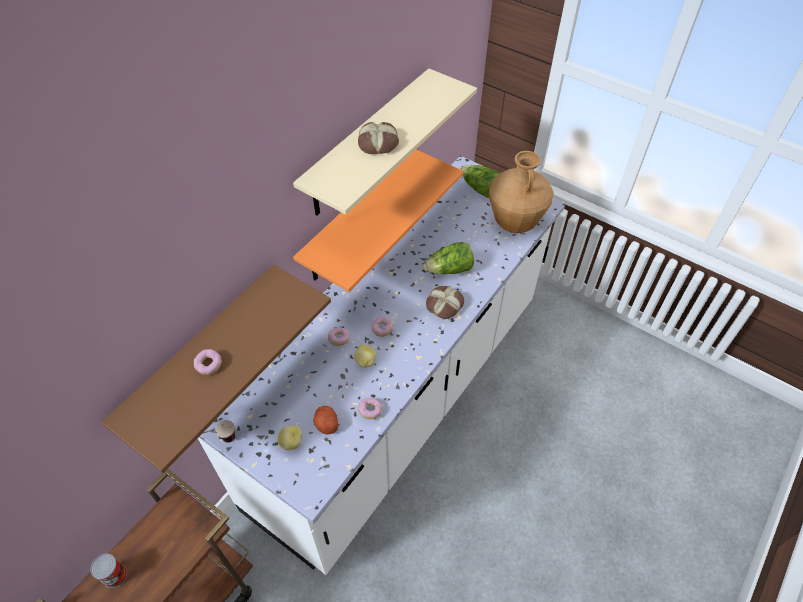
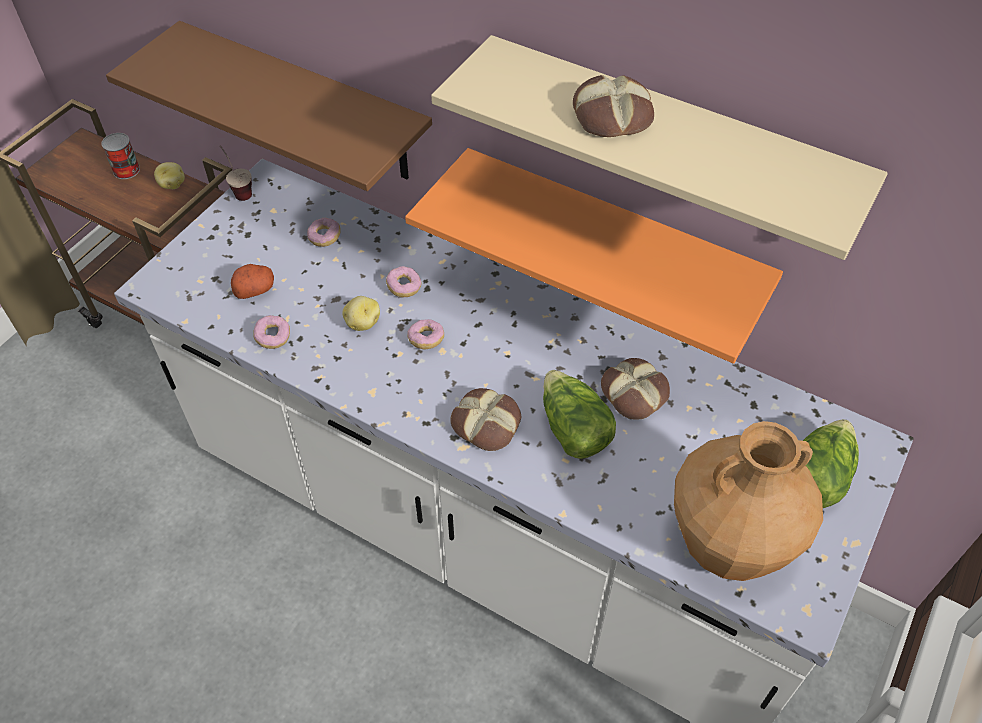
camera: 85 degrees right, 0 degrees up
donut [194,349,222,375] -> donut moved to [307,218,340,247]
potato [277,426,302,450] -> potato moved to [154,162,185,189]
none -> bread [601,358,670,420]

